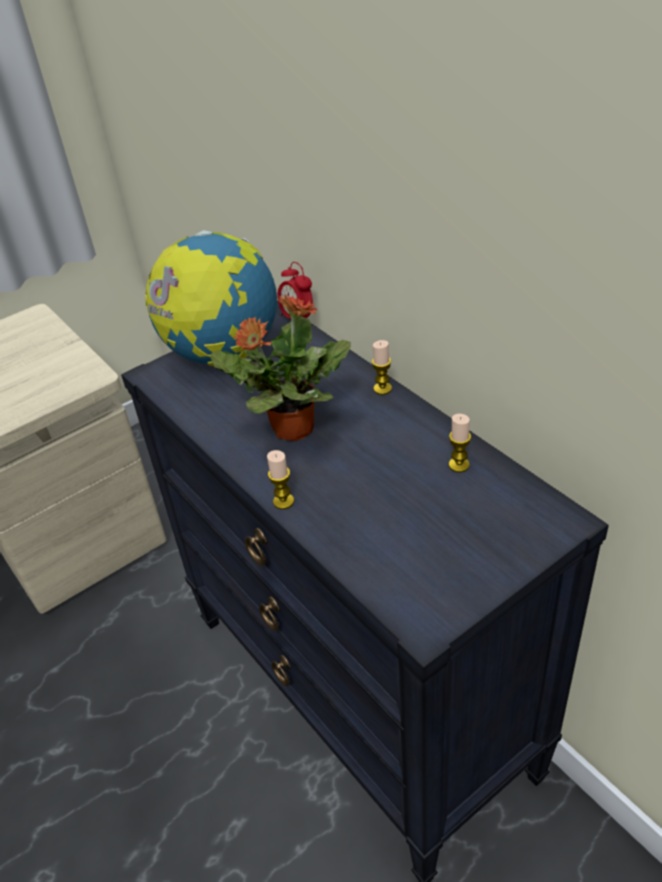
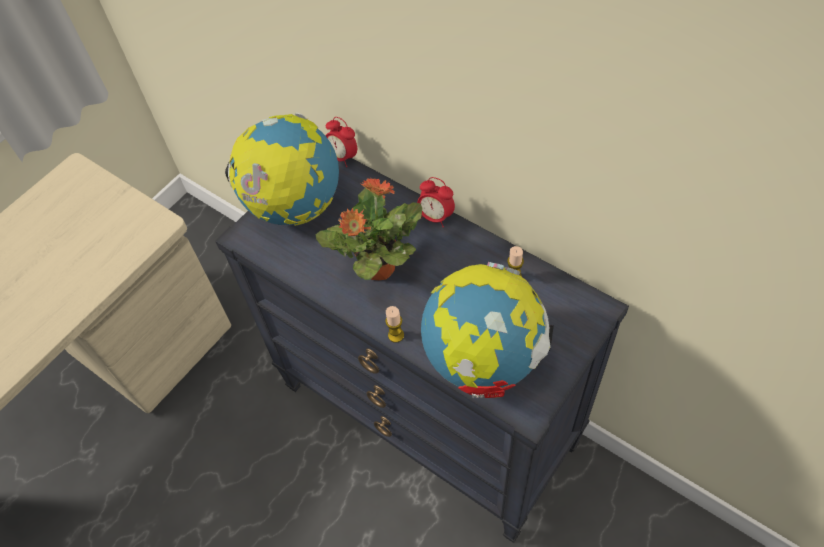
camera: 15 degrees left, 15 degrees up
candle [372,340,392,395] -> alarm clock [417,177,455,227]
none -> globe [421,262,554,398]

